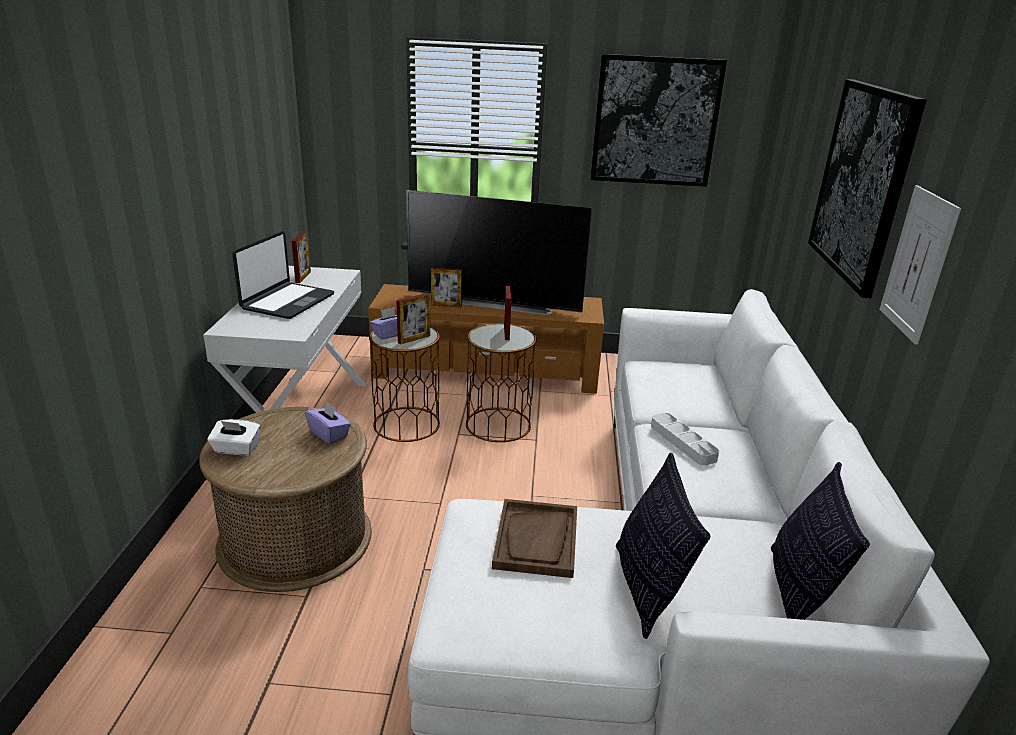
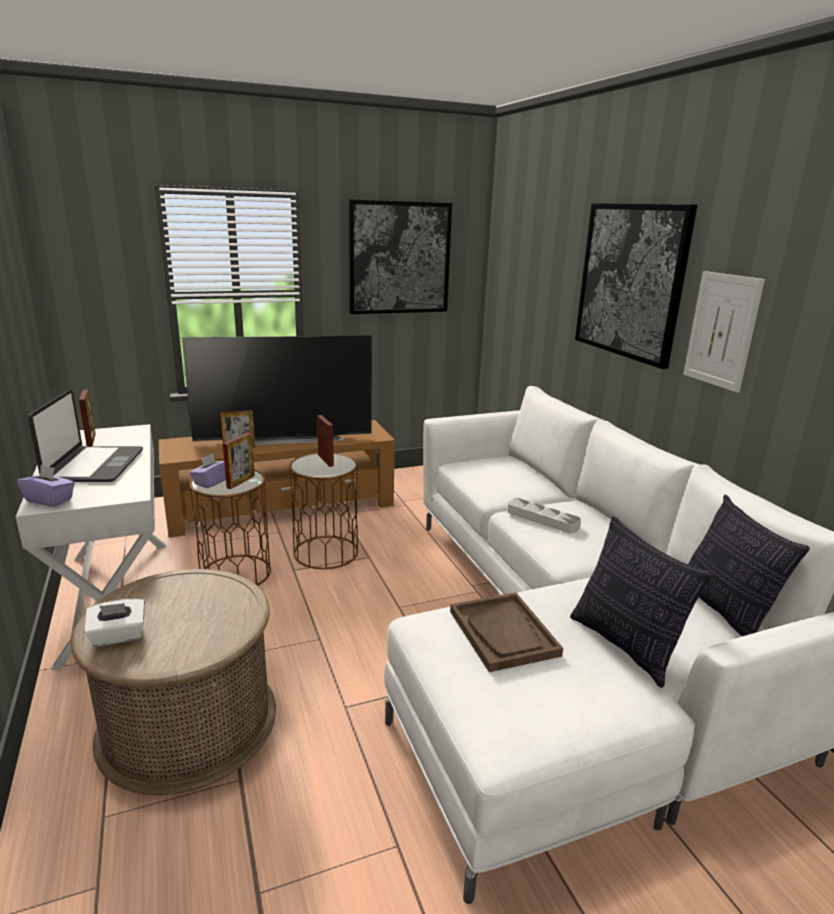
camera: 25 degrees left, 5 degrees down
purple tissue box [305,401,351,444] -> purple tissue box moved to [17,465,75,507]

